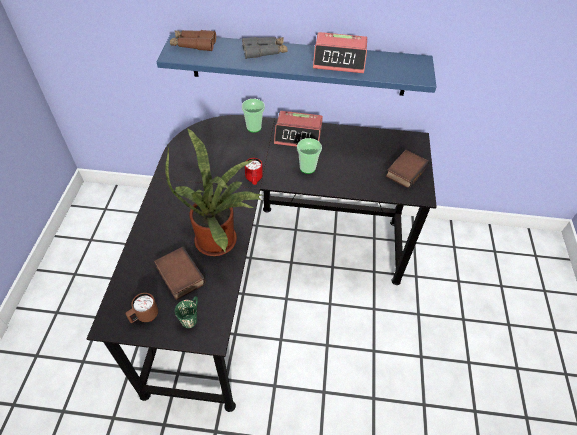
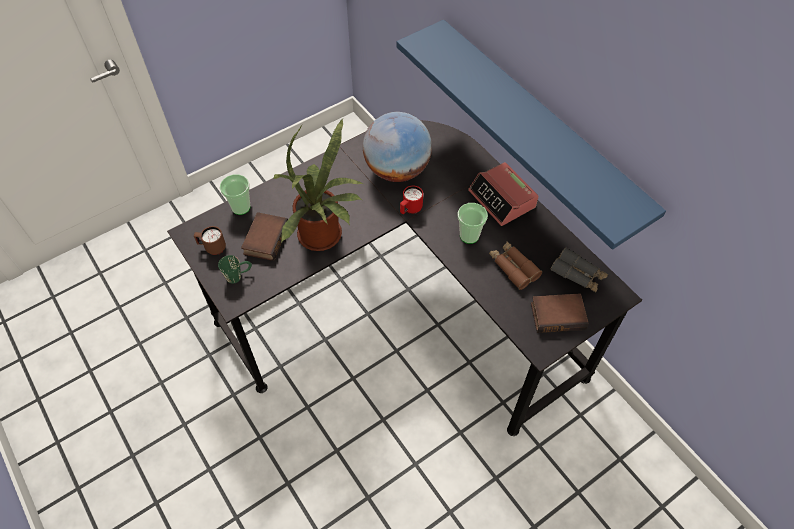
camera: 50 degrees right, 5 degrees up
brown binoculars [170,30,216,51] -> brown binoculars moved to [489,241,542,290]
grey binoculars [242,37,287,59] -> grey binoculars moved to [551,247,608,292]
cup [242,99,265,133] -> cup moved to [220,174,251,215]
alarm clock [313,32,367,73] -> none
none -> globe [363,112,432,182]

